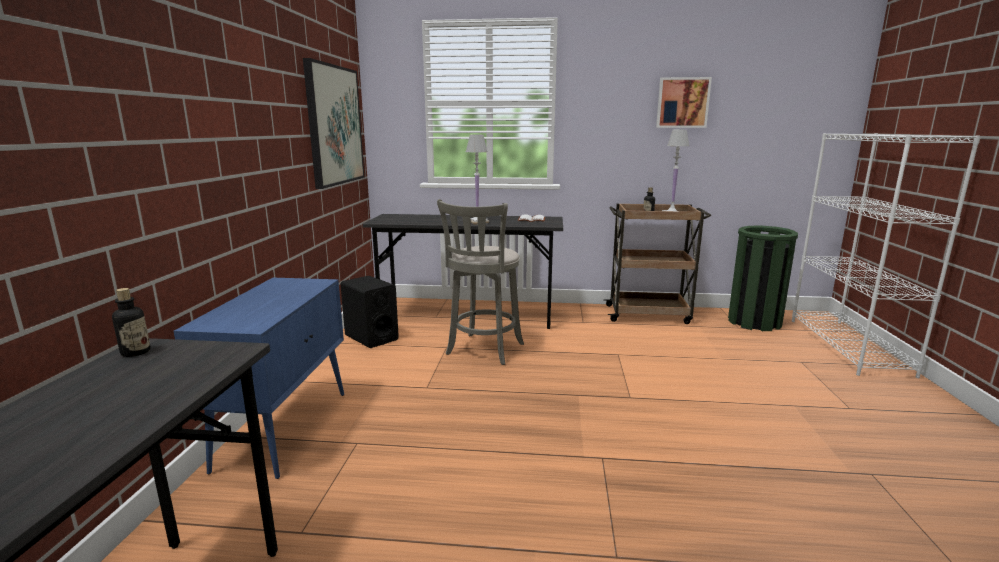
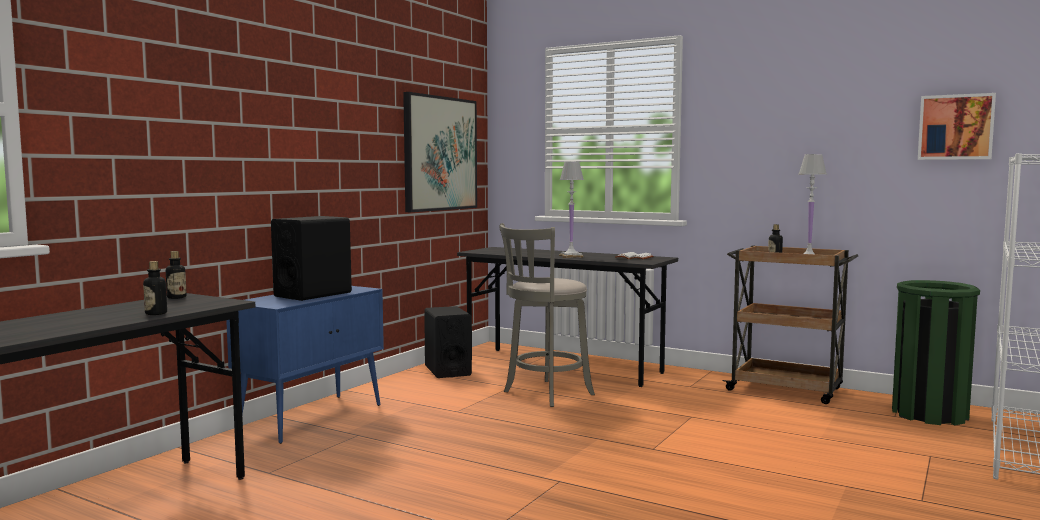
camera: 25 degrees right, 10 degrees down
picture [656,77,712,128] -> picture moved to [918,93,996,160]
none -> bottle [143,261,167,315]
none -> black speaker [271,216,352,301]

